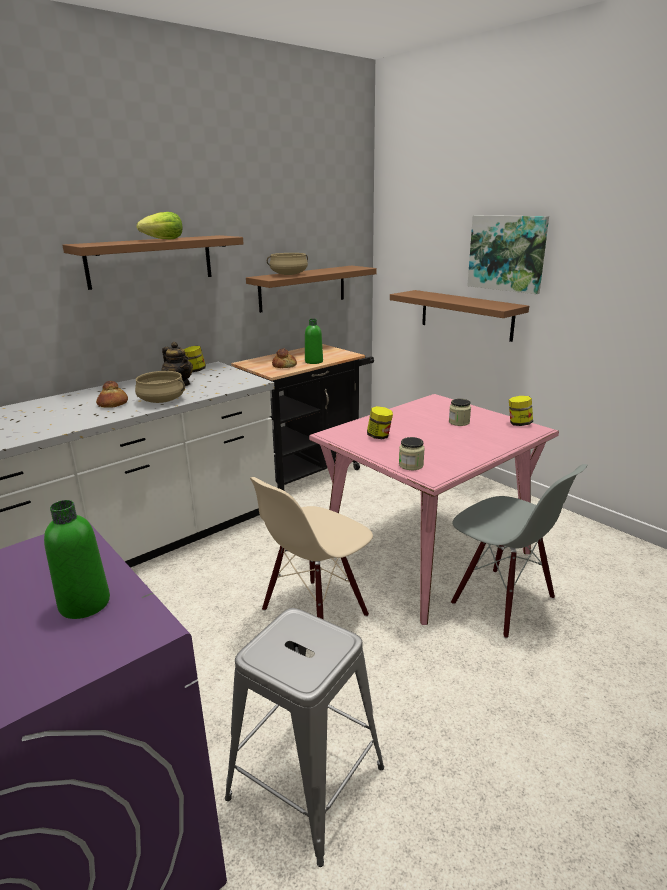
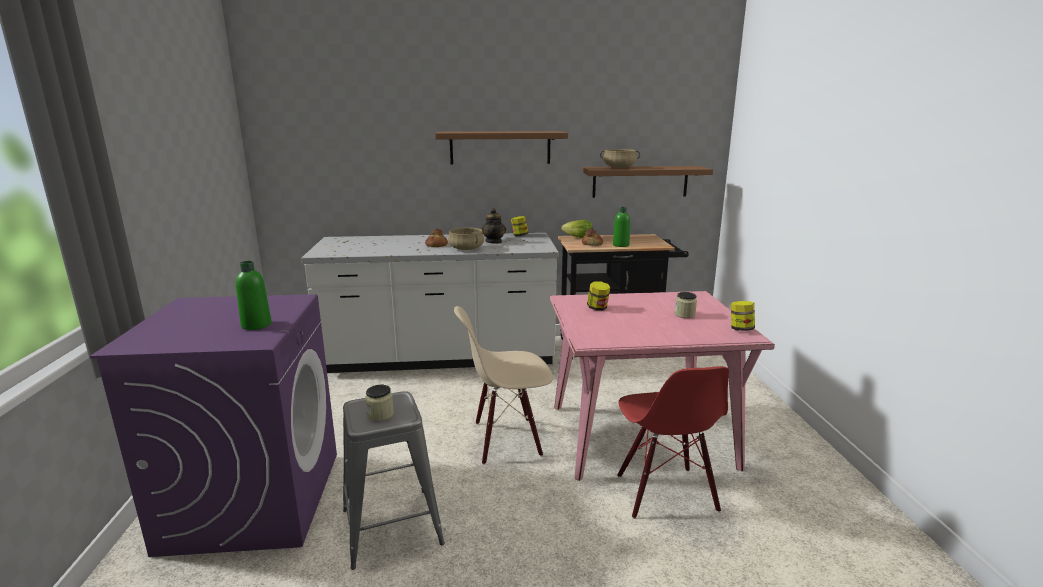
camera: 35 degrees right, 5 degrees down
lettuce [137,212,183,239] -> lettuce moved to [561,220,593,238]
brown shelf [390,290,529,342] -> none
jar [399,437,425,470] -> jar moved to [365,385,394,421]
grey chair [451,464,587,639] -> red chair [617,366,729,519]
picture [467,215,549,294] -> none

